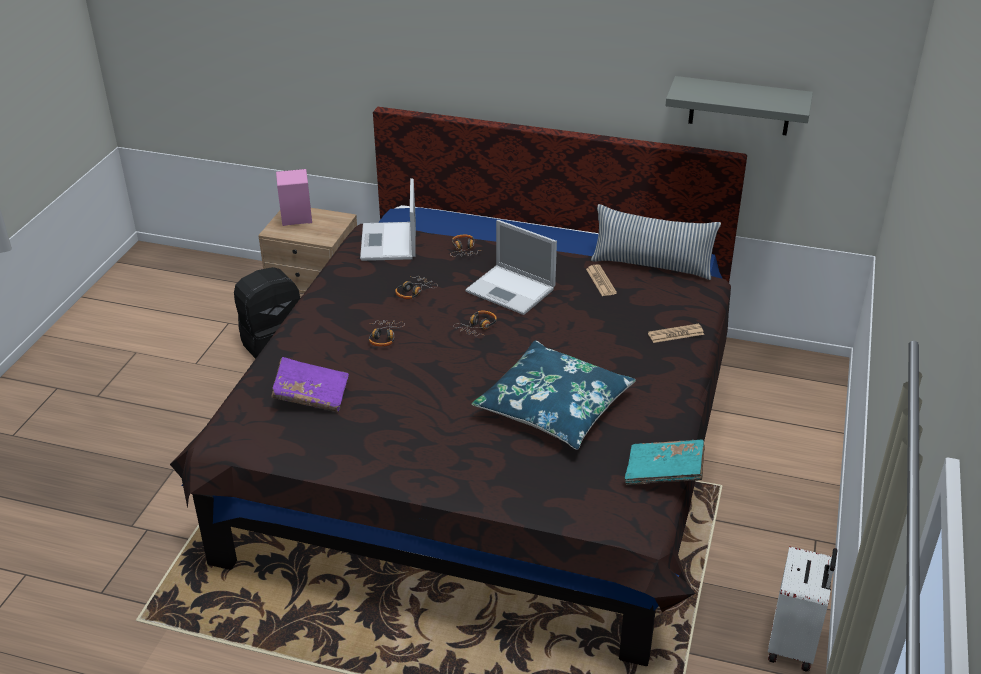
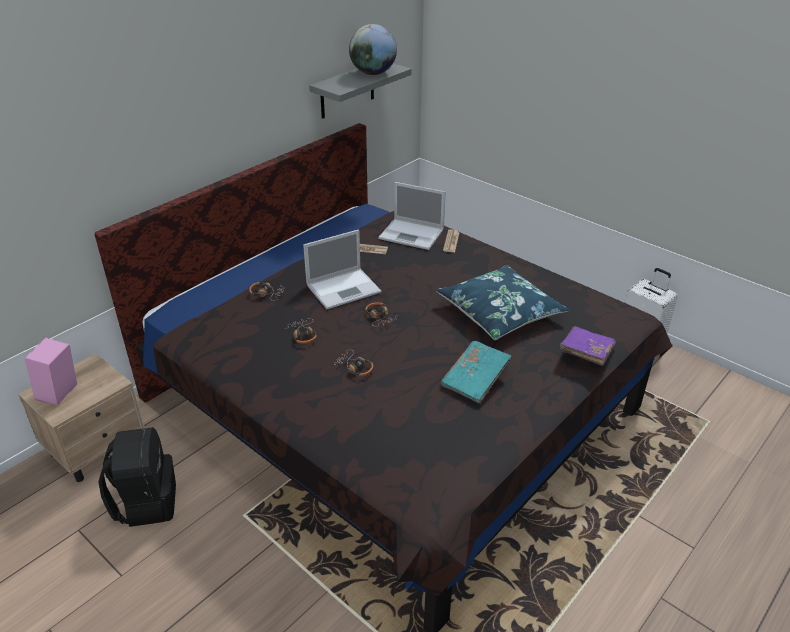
camera: 65 degrees left, 0 degrees up
purple book [271,357,349,412] -> purple book moved to [560,326,616,366]
laptop [360,178,416,261] -> laptop moved to [378,182,446,250]
pillow [591,204,721,280] -> none
turquoise book [625,439,705,485] -> turquoise book moved to [441,341,512,404]
none -> globe [349,24,397,75]

